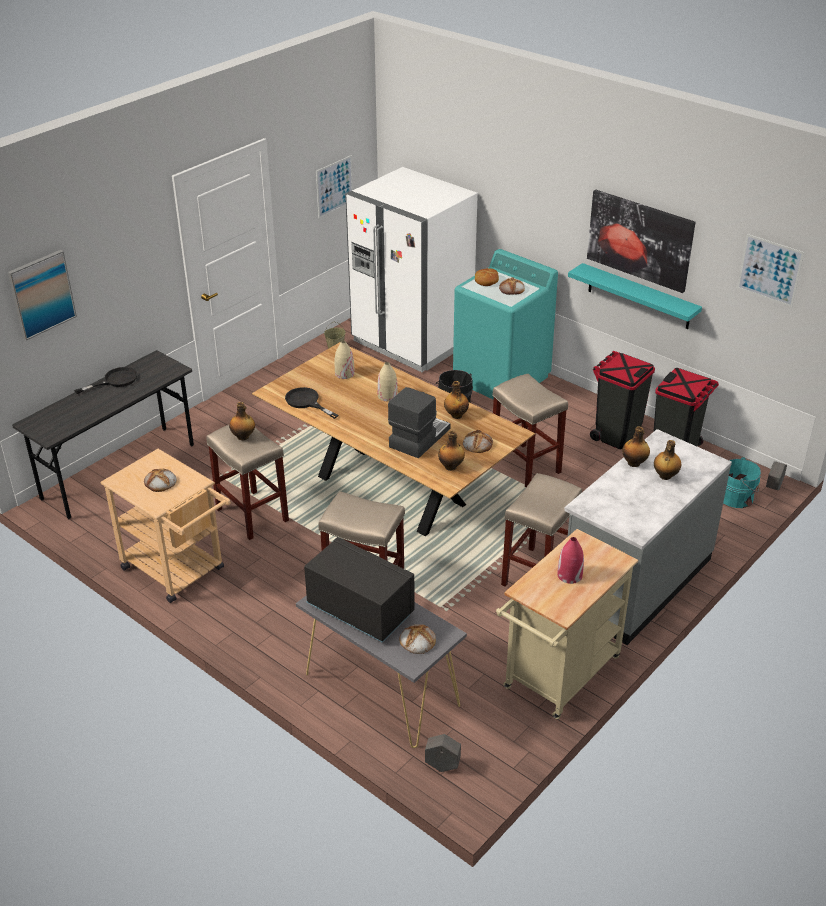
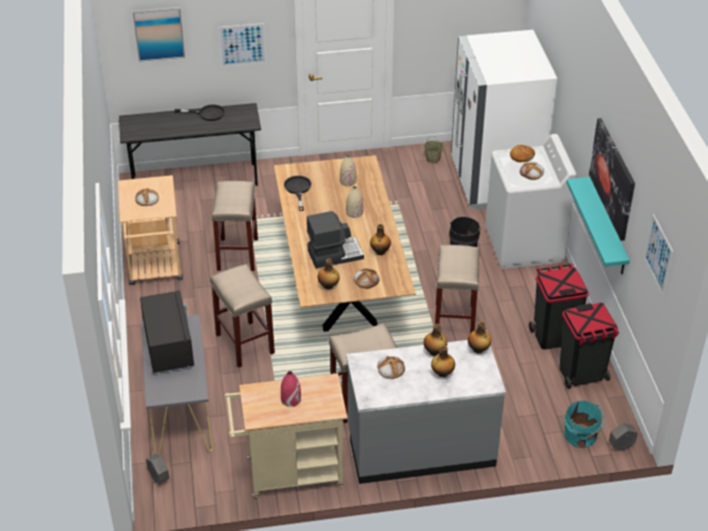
camera: 40 degrees right, 5 degrees up
bottle [229,402,255,440] -> bottle moved to [468,321,491,353]
picture [316,155,353,218] -> picture moved to [218,23,267,67]
bread [399,624,436,654] -> bread moved to [377,356,405,379]
turquoise washing machine [453,249,558,400] -> white washing machine [485,134,577,269]

